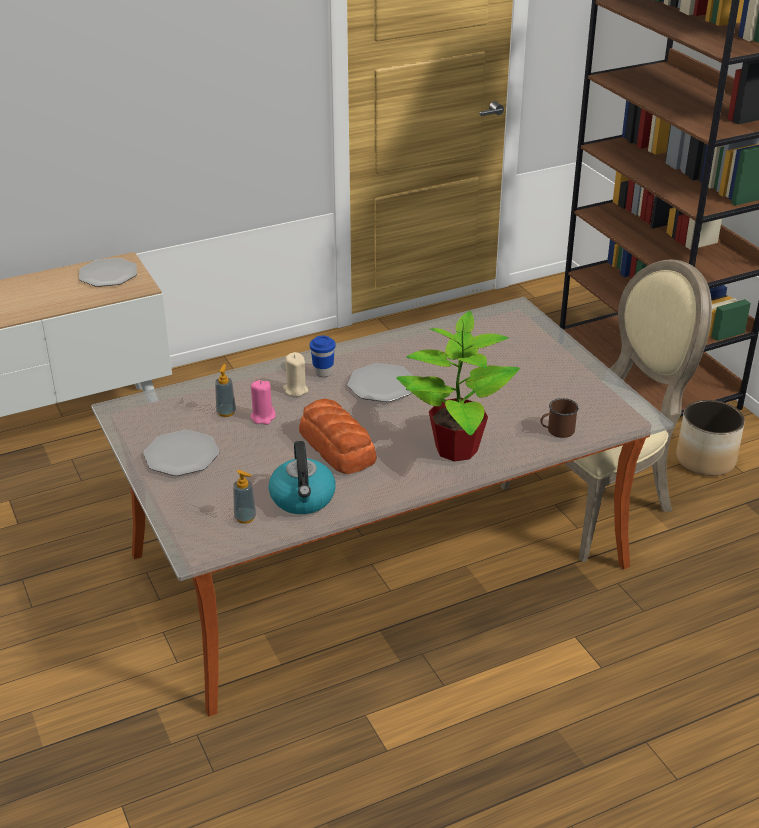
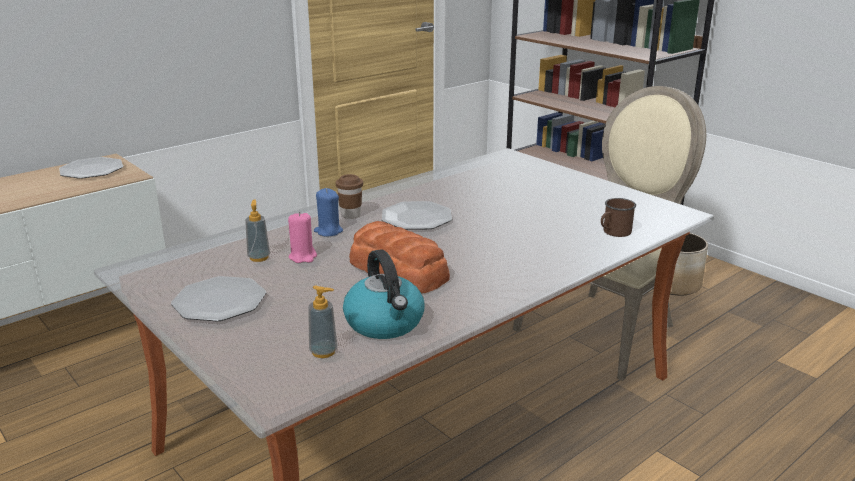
camera: 15 degrees left, 10 degrees down
beige candle [283,352,309,397] -> blue candle [314,188,343,237]
blue cup [310,335,335,377] -> brown cup [336,174,363,219]
potted plant [396,311,520,462] -> none

